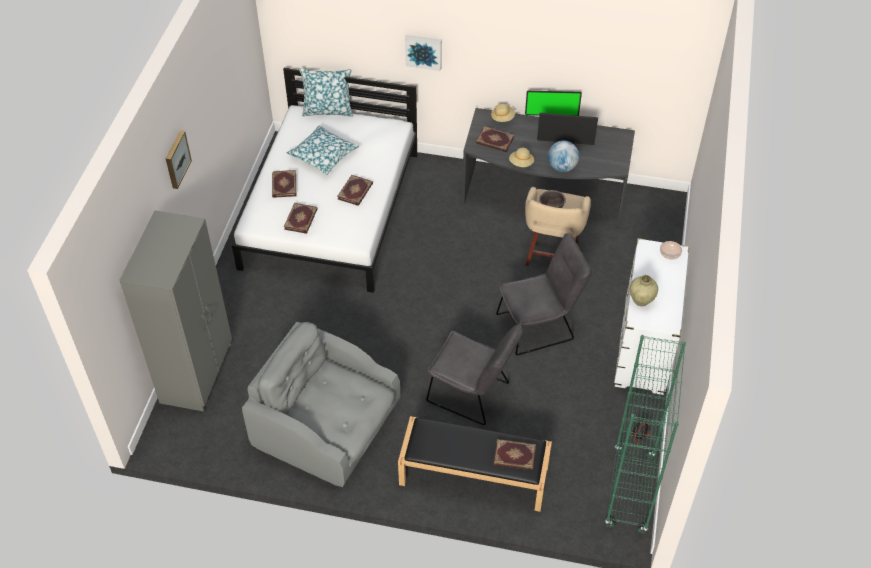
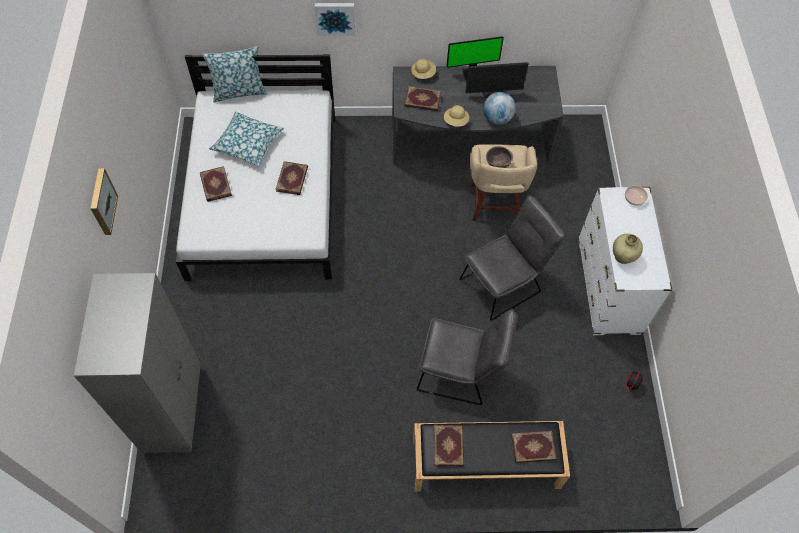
camera: 15 degrees left, 10 degrees up
grey armchair [242,322,401,487] -> none
book [284,203,318,234] -> book moved to [434,425,464,467]
green bookcase [605,335,686,534] -> none

